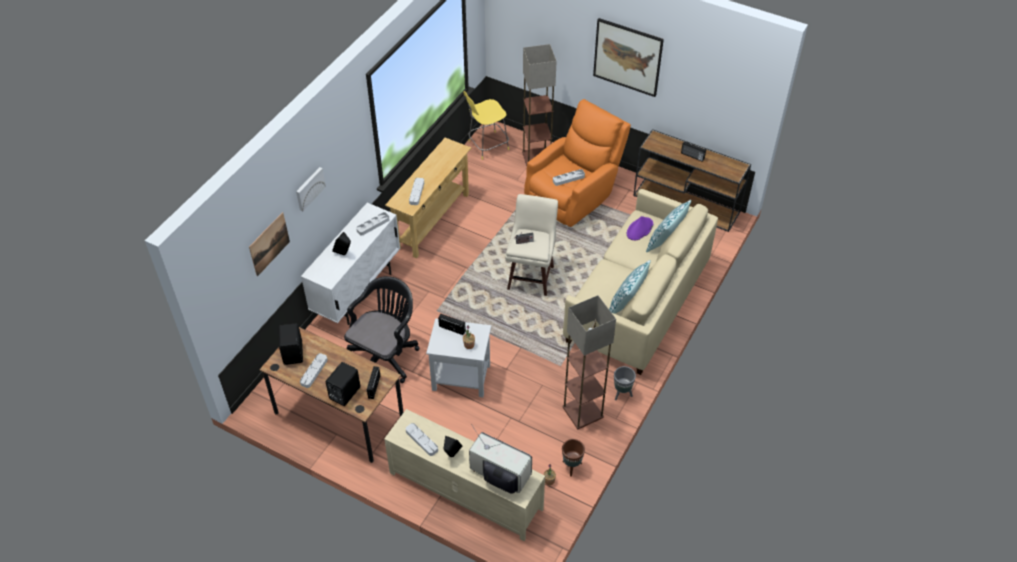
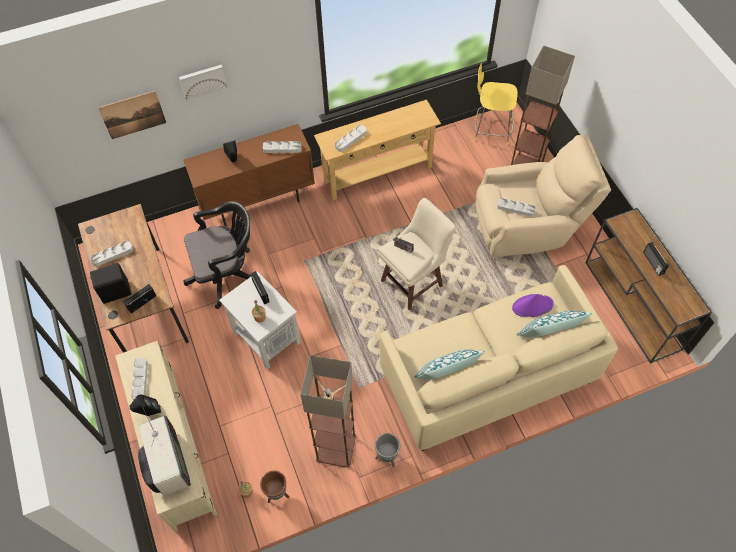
camera: 40 degrees right, 10 degrees up
black speaker [279,324,303,365] -> none
white cabinet [301,203,400,325] -> brown cabinet [183,124,315,227]
orange armchair [524,99,631,227] -> beige armchair [475,134,611,257]
picture [593,18,664,97] -> none

